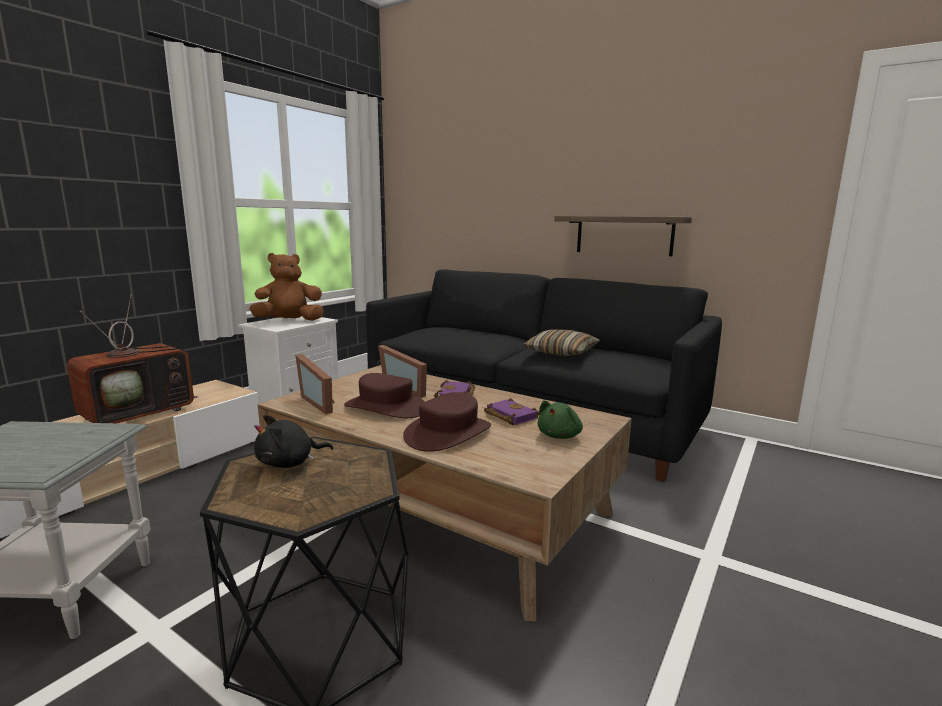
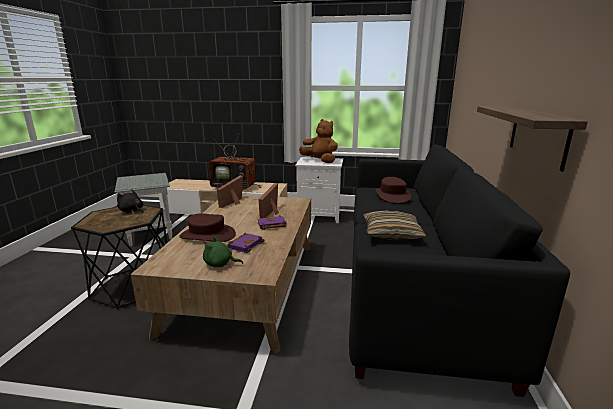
camera: 65 degrees right, 5 degrees up
brown hat [344,373,425,418] -> brown hat moved to [375,177,411,204]

